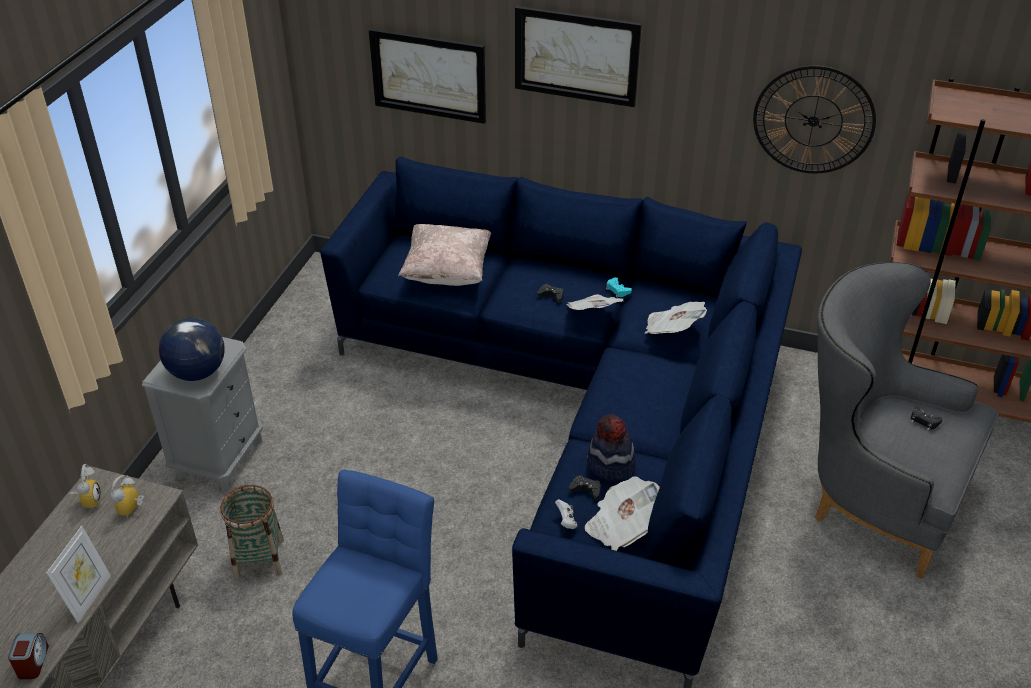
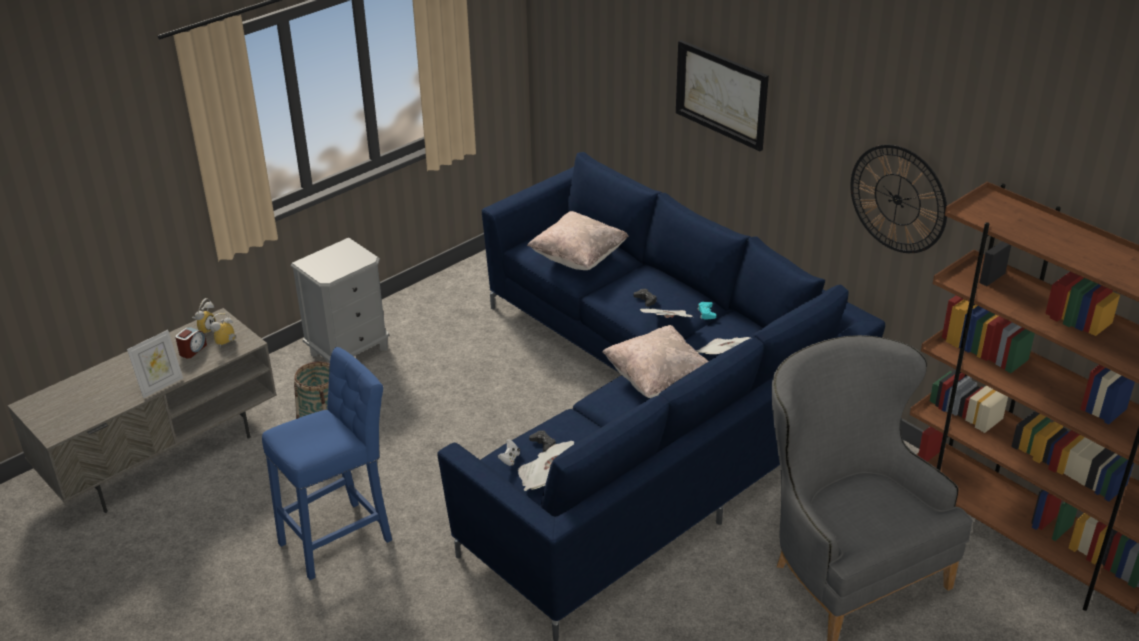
camera: 30 degrees right, 5 degrees down
alarm clock [8,633,49,679] -> alarm clock moved to [175,327,207,359]
globe [159,318,225,381] -> none
picture [369,28,486,124] -> none
hat [587,414,636,483] -> none
black game controller [911,406,943,431] -> none
none -> beige pillow [602,325,709,398]

